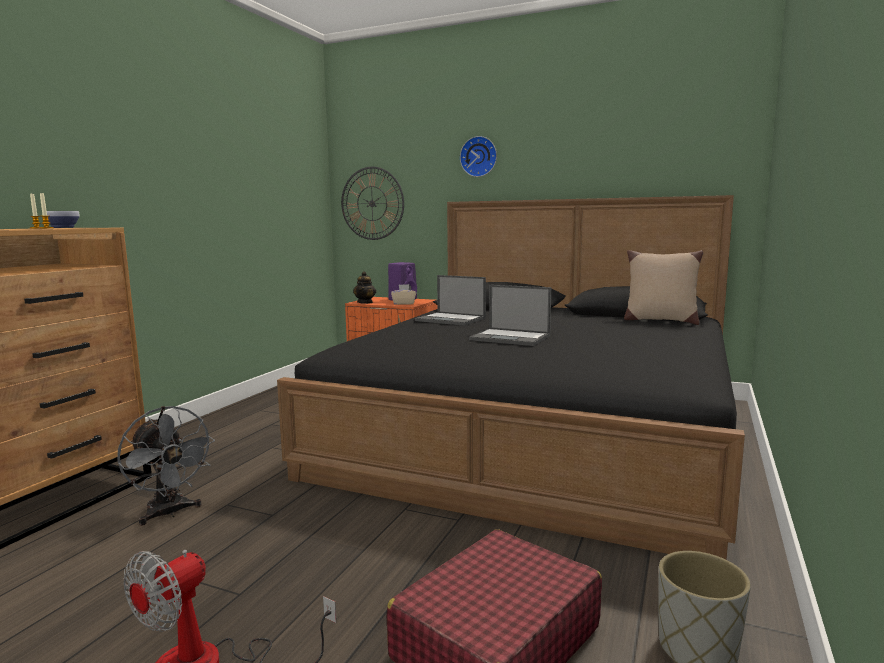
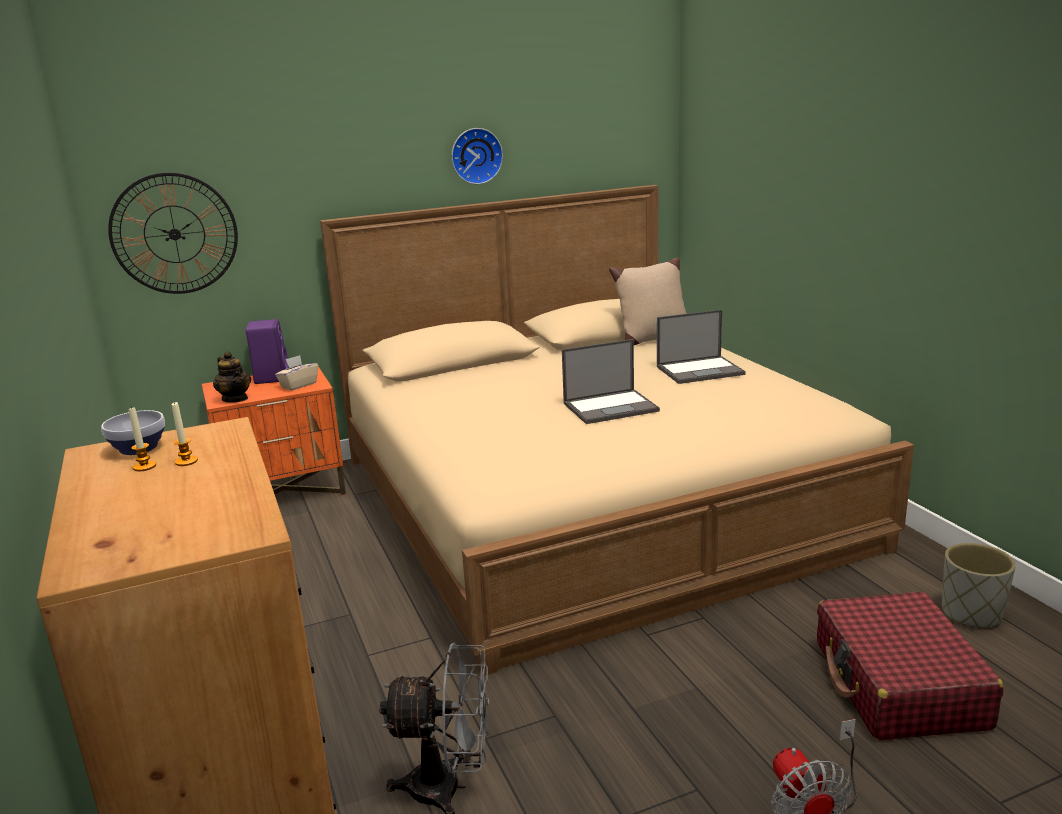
camera: 45 degrees left, 10 degrees up
black bed [277,195,745,560] -> beige bed [320,185,914,676]
laptop [415,275,486,326] -> laptop moved to [657,310,746,384]
wall clock [460,136,497,177] -> wall clock moved to [451,128,503,184]

